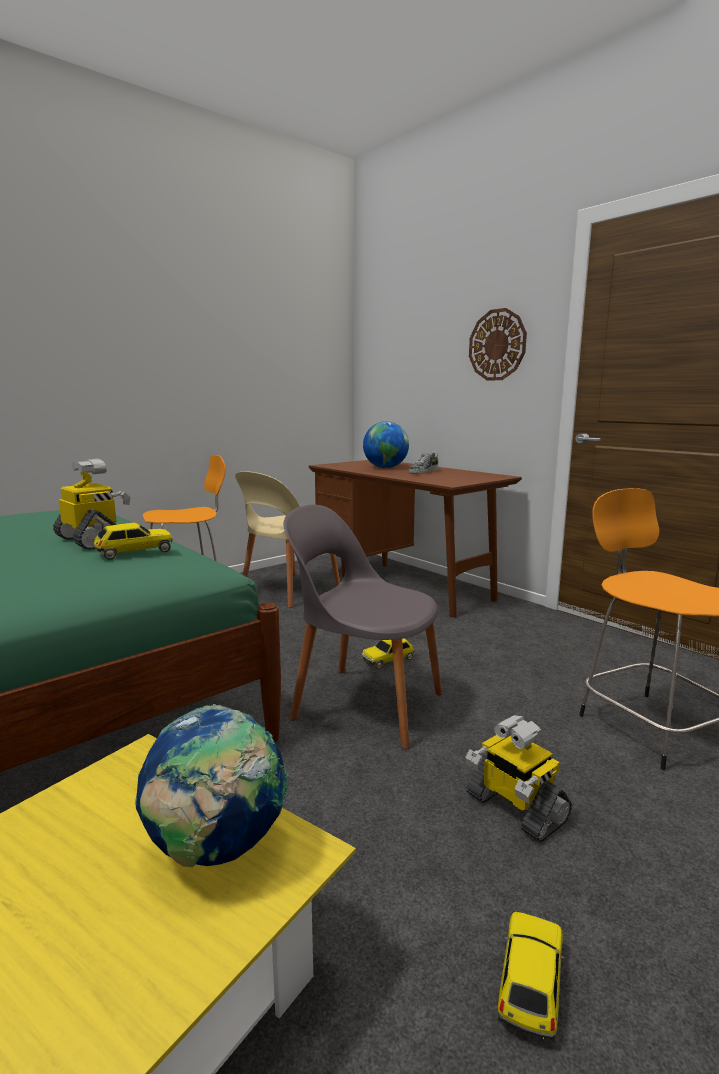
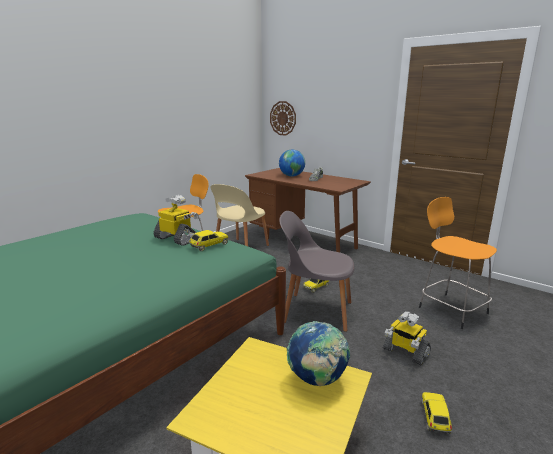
camera: 10 degrees left, 5 degrees up
wall clock [469,308,527,381] -> wall clock moved to [270,101,296,136]

